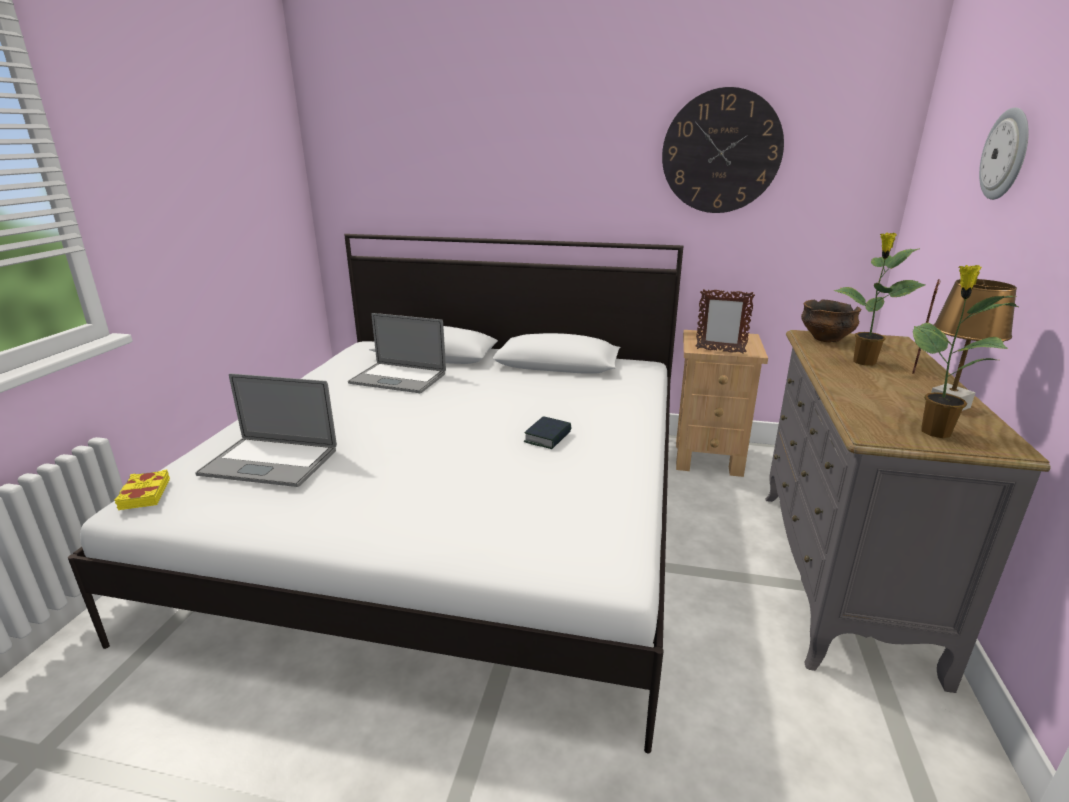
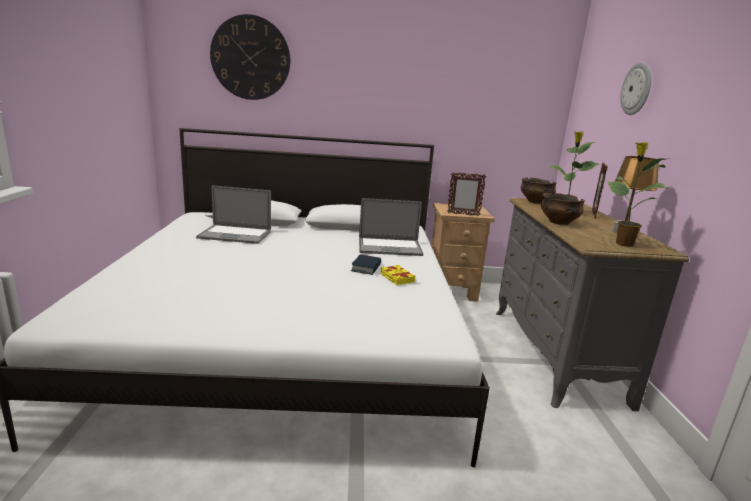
camera: 15 degrees left, 5 degrees down
yellow book [115,470,170,510] -> yellow book moved to [380,265,416,285]
laptop [195,373,337,487] -> laptop moved to [359,198,423,256]
wall clock [662,87,784,213] -> wall clock moved to [210,14,290,100]
none -> bowl [541,193,585,225]

